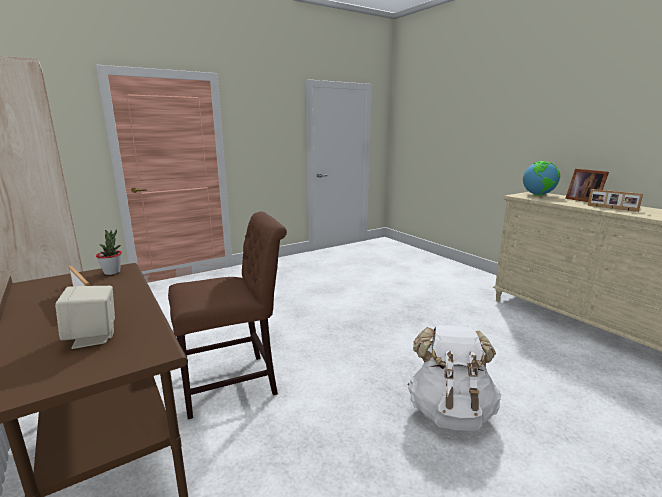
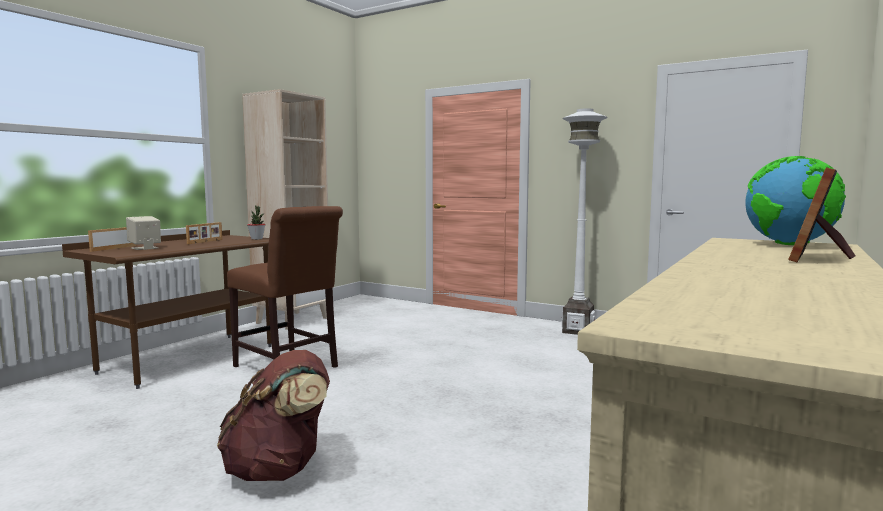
camera: 65 degrees right, 10 degrees down
white backpack [408,325,501,431] -> brown backpack [217,350,330,481]
picture frame [588,189,643,212] -> picture frame moved to [88,227,136,252]
none -> white floor lamp [562,108,608,335]

